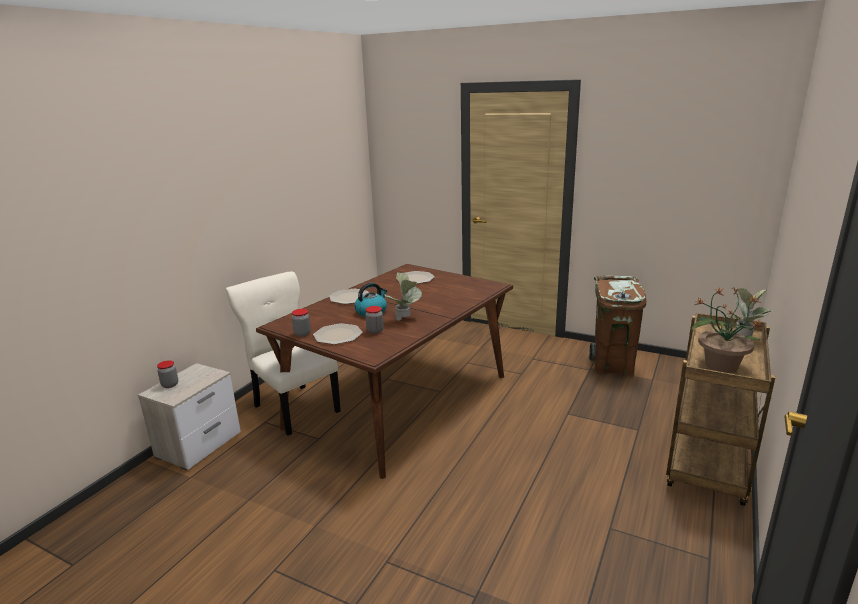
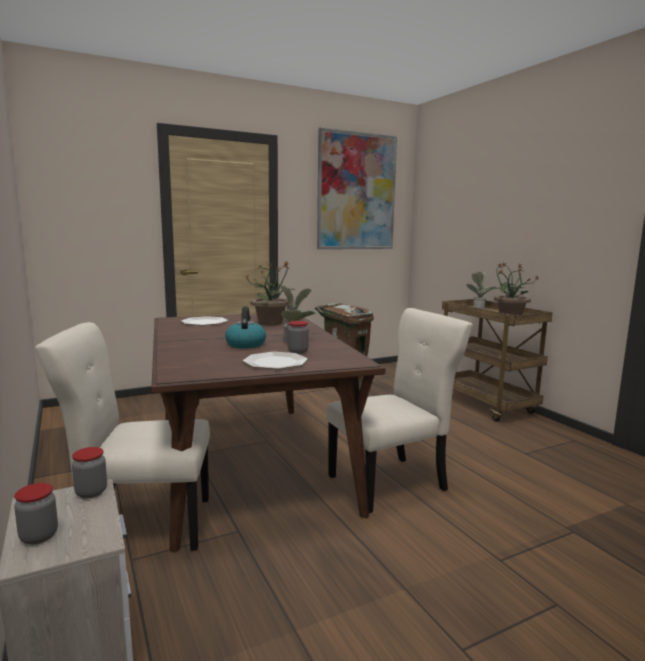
camera: 55 degrees left, 10 degrees down
jar [292,309,311,337] -> jar moved to [72,447,107,498]
plate [329,289,369,304] -> none
none -> potted plant [246,260,296,325]
none -> picture [317,128,397,249]
none -> beige chair [326,308,473,513]

